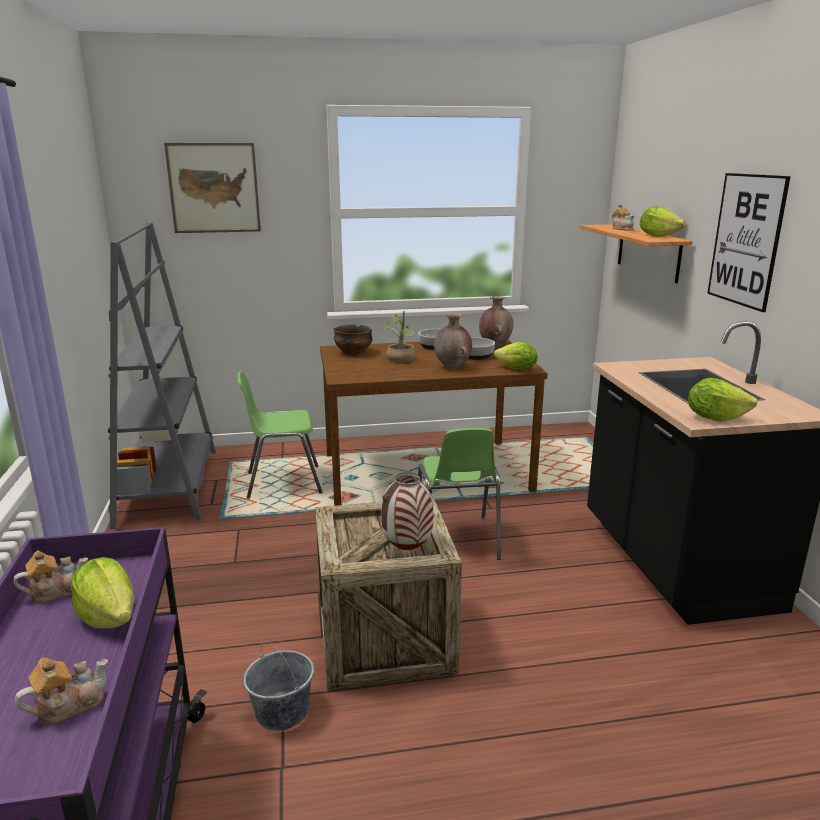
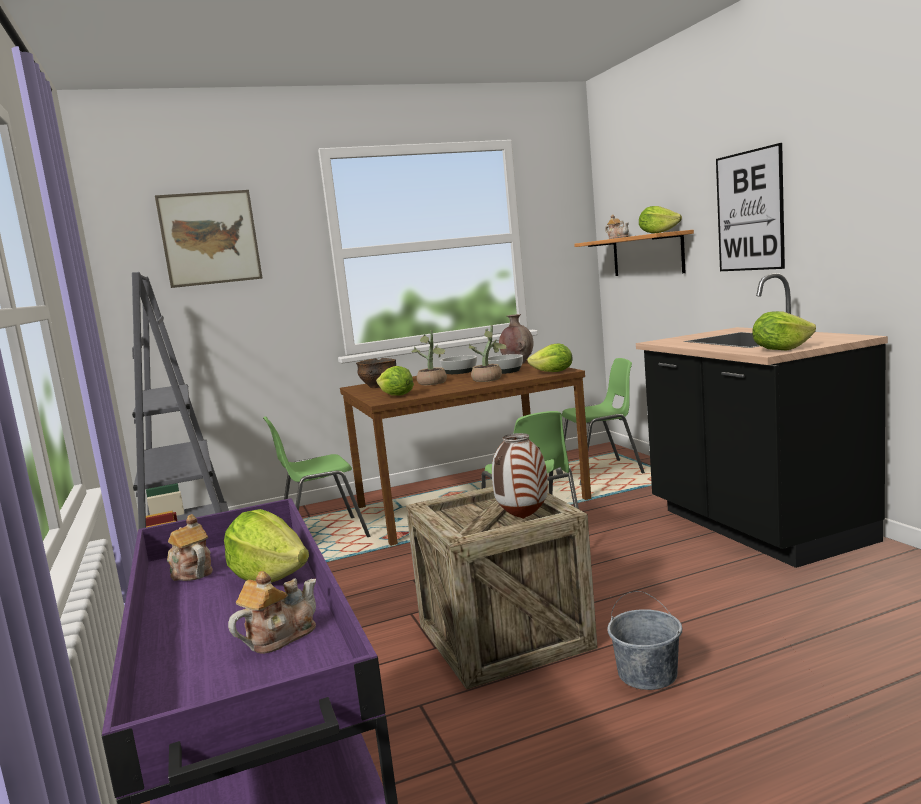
camera: 10 degrees left, 10 degrees down
teapot [13,550,88,603] -> teapot turned 90 degrees counterclockwise [167,514,213,581]
grey bucket [243,642,314,731] -> grey bucket moved to [608,591,682,690]
brown vase [434,313,472,369] -> potted plant [469,325,507,382]
none -> lettuce [376,366,414,396]
none -> green chair [562,358,645,485]

